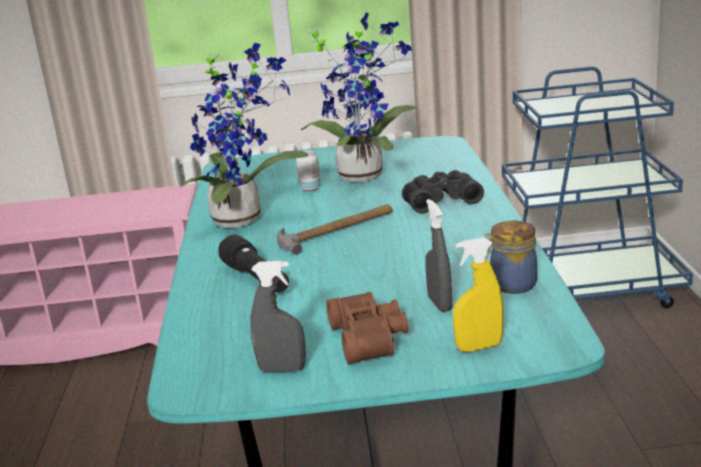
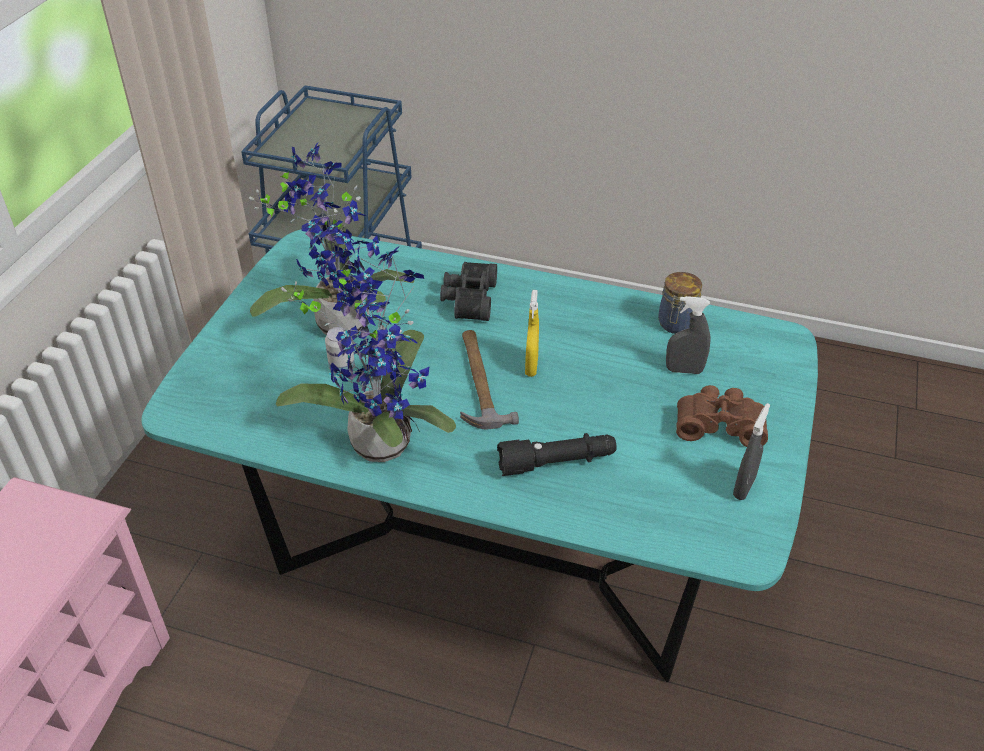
camera: 70 degrees left, 20 degrees up
yellow spray bottle [453,237,503,352] -> yellow spray bottle moved to [525,290,539,377]

